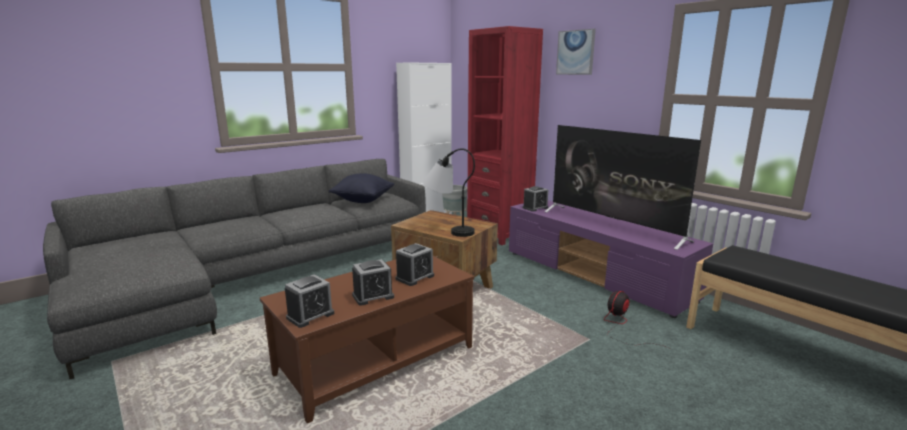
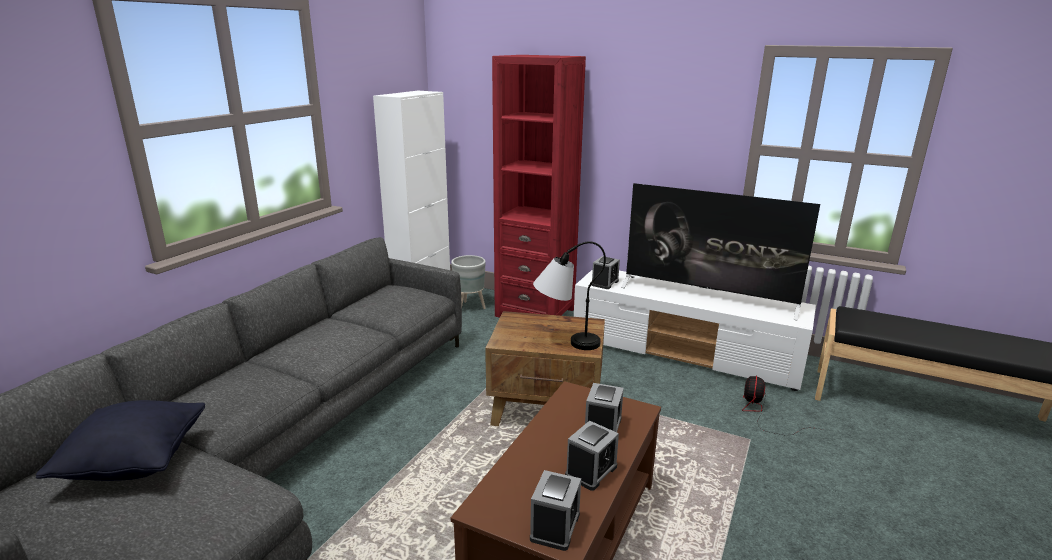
camera: 25 degrees left, 5 degrees up
black pillow [329,173,394,203] -> black pillow moved to [36,400,205,481]
purple tv stand [509,200,713,318] -> white tv stand [574,269,816,391]
picture [556,29,596,75] -> none

